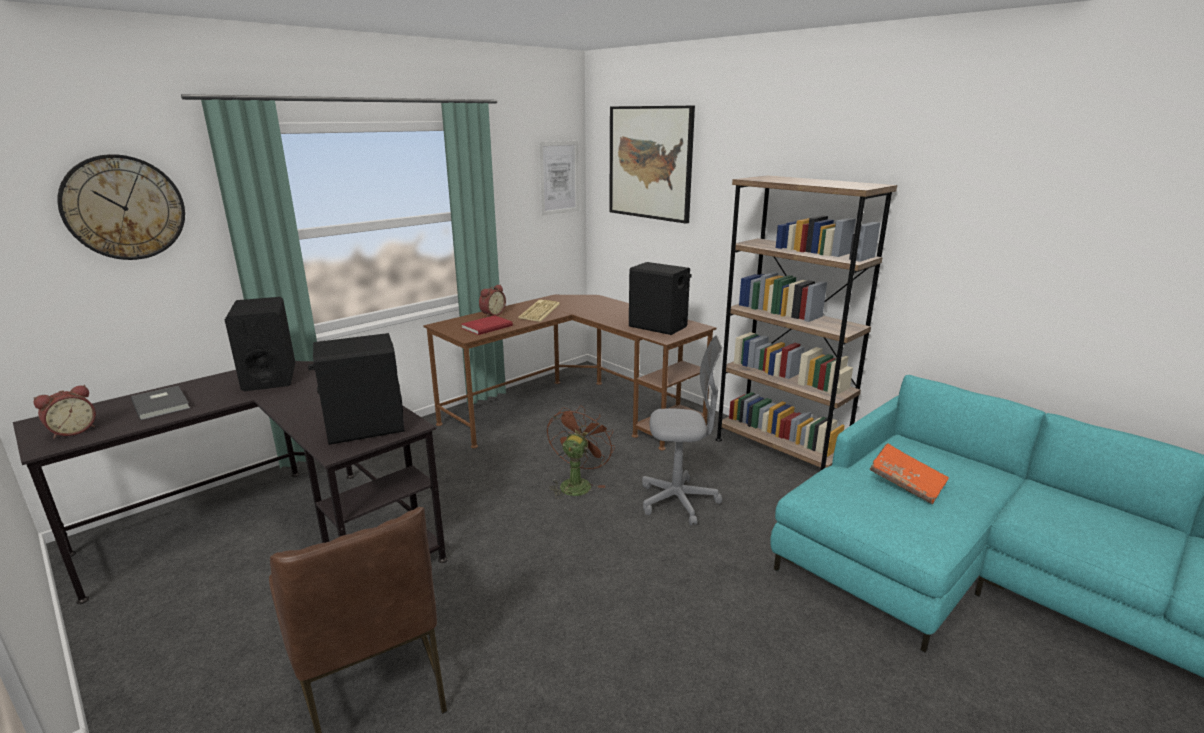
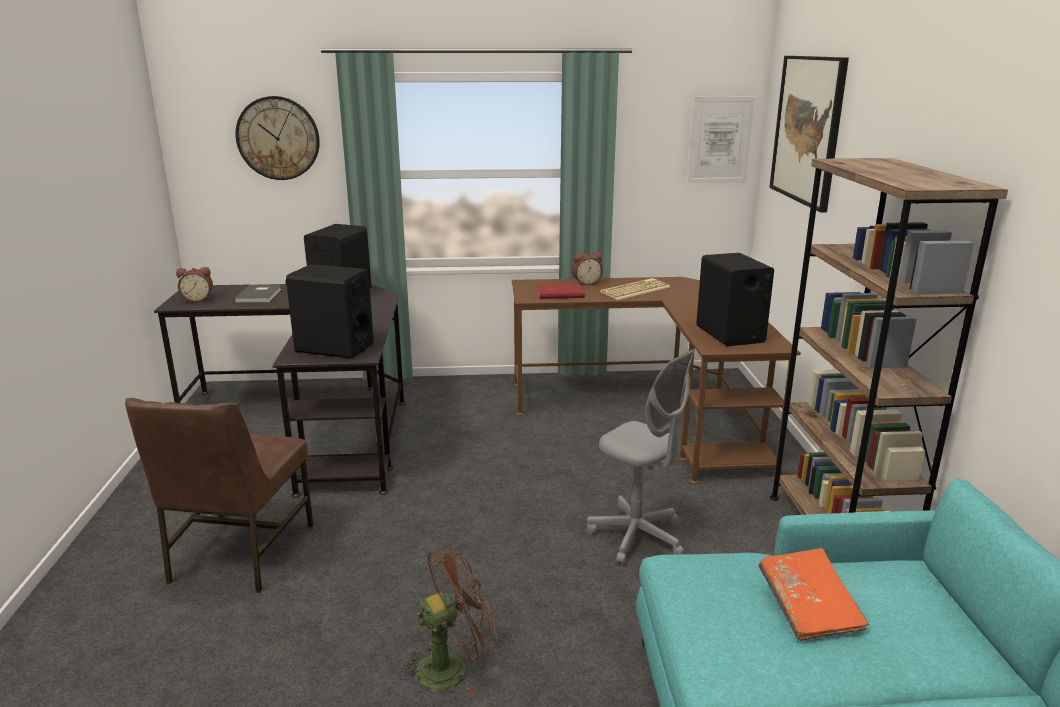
camera: 40 degrees right, 0 degrees up
brown fan [547,405,615,499] -> brown fan moved to [399,544,498,697]

